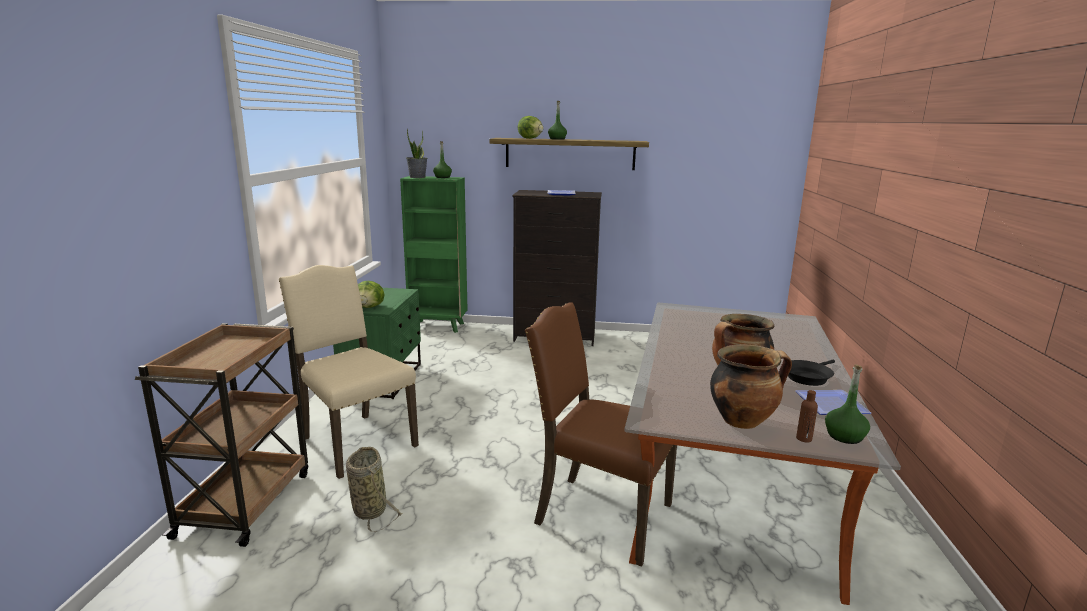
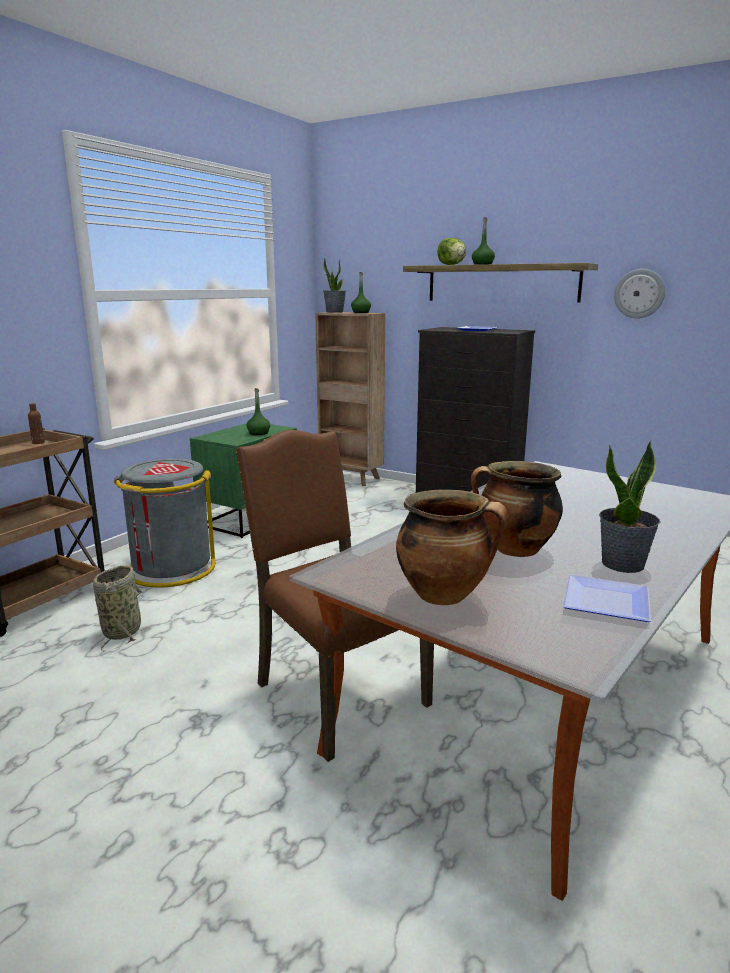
camera: 25 degrees right, 0 degrees up
beige chair [279,265,419,479] -> grey trash can [114,459,215,588]
lettuce [358,281,385,308] -> none
green bookcase [400,176,468,333] -> brown bookcase [315,312,385,486]
black frying pan [788,360,835,386] -> potted plant [599,441,660,573]
brown bottle [796,390,818,442] -> brown bottle moved to [28,403,45,444]
green bottle [825,364,870,444] -> green bottle moved to [246,388,270,435]
none -> wall clock [614,269,665,319]

